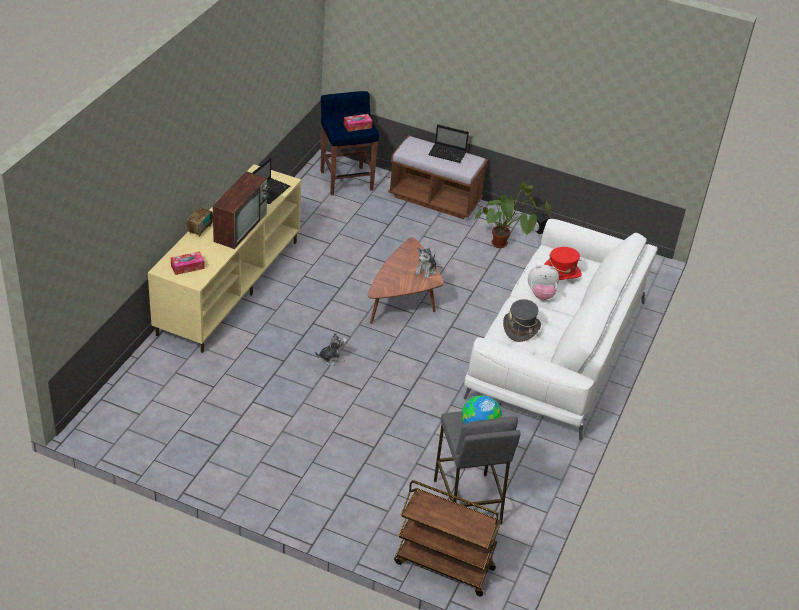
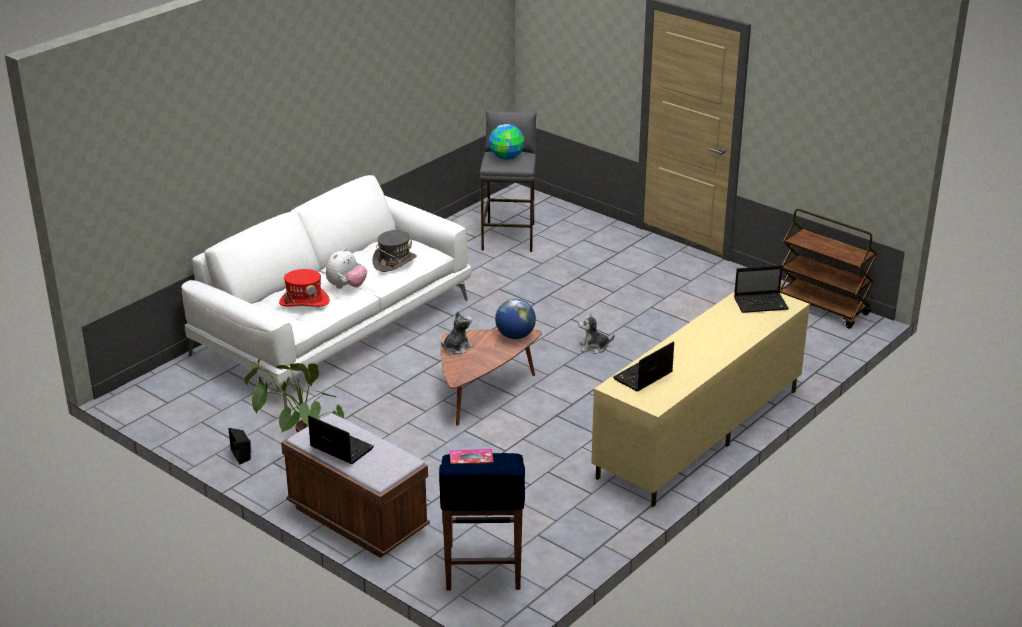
camera: 160 degrees left, 10 degrees down
tissue box [171,251,205,275] -> laptop [734,265,789,313]
radio [186,197,213,237] -> none
television [213,171,270,249] -> none
brown cart [394,480,501,596] -> brown cart moved to [780,209,877,329]
plush toy [528,265,559,300] -> plush toy turned 105 degrees clockwise [326,248,367,289]
none -> globe [495,299,536,339]

